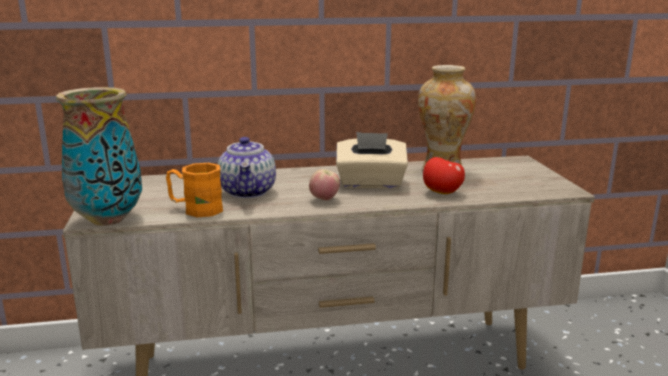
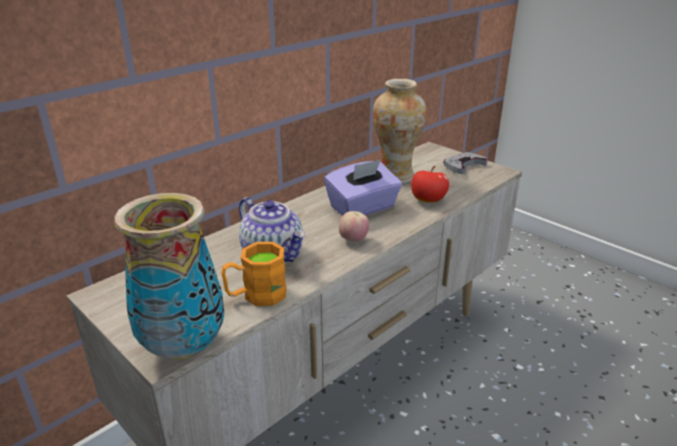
camera: 35 degrees left, 10 degrees up
beige tissue box [336,132,408,189] -> purple tissue box [324,160,402,216]
none -> grey game controller [443,152,488,174]

